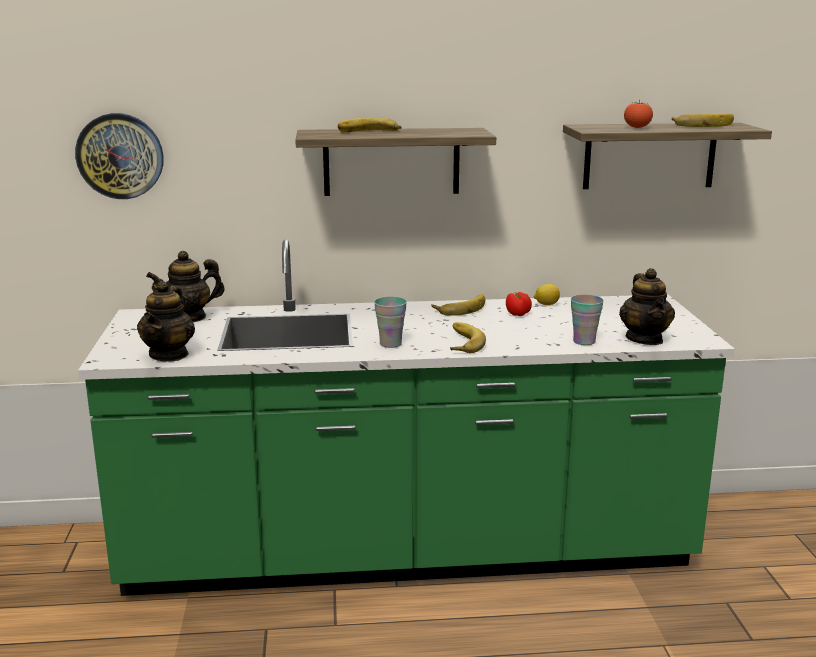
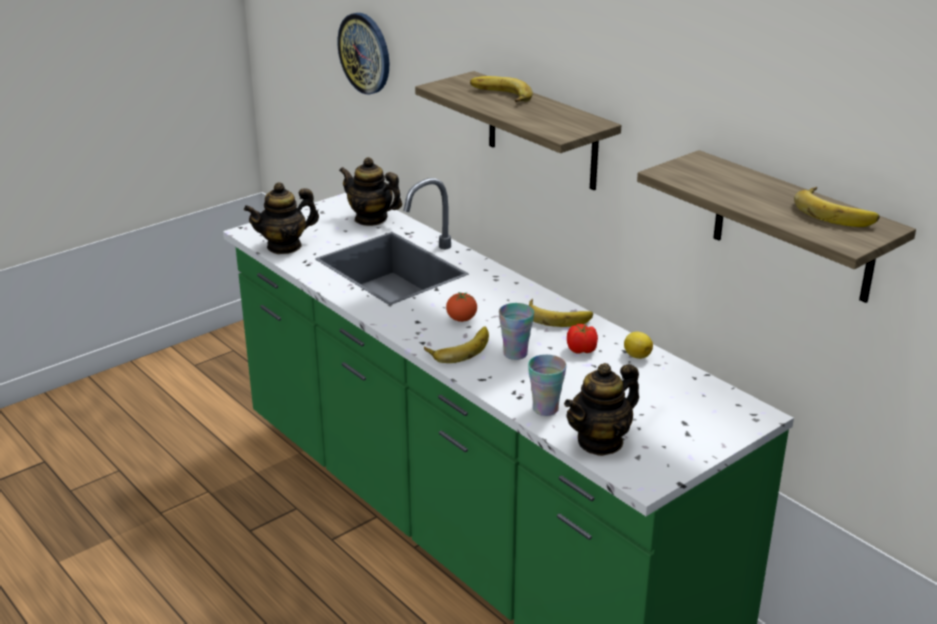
camera: 55 degrees right, 10 degrees up
cup [374,297,407,348] -> cup moved to [499,303,534,360]
tomato [624,100,653,128] -> tomato moved to [446,292,477,322]

